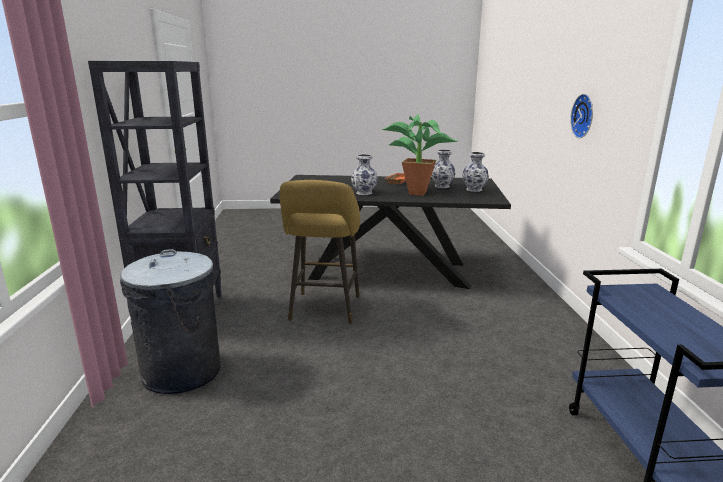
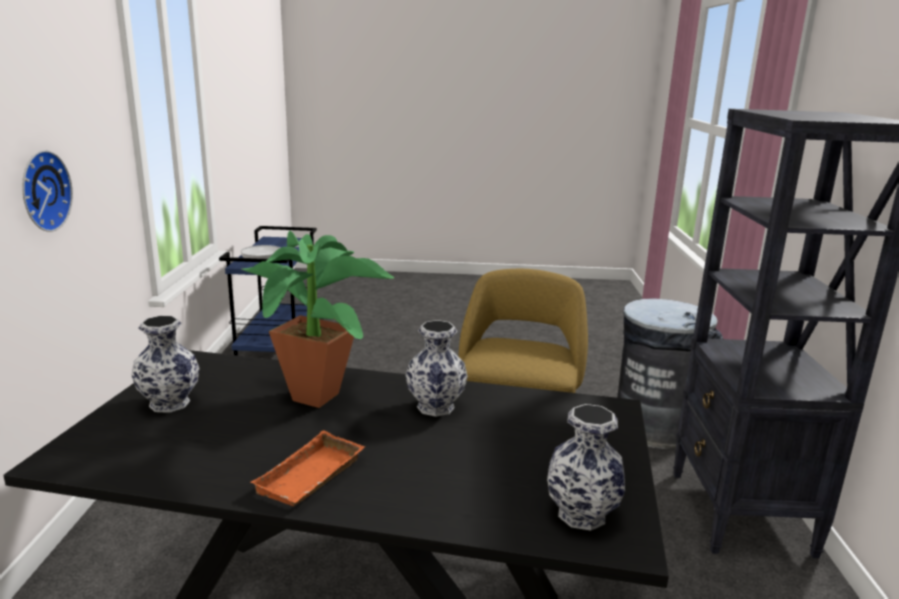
camera: 175 degrees left, 0 degrees up
vase [432,150,455,188] -> vase moved to [547,404,625,531]
none -> frying pan [241,245,299,259]

